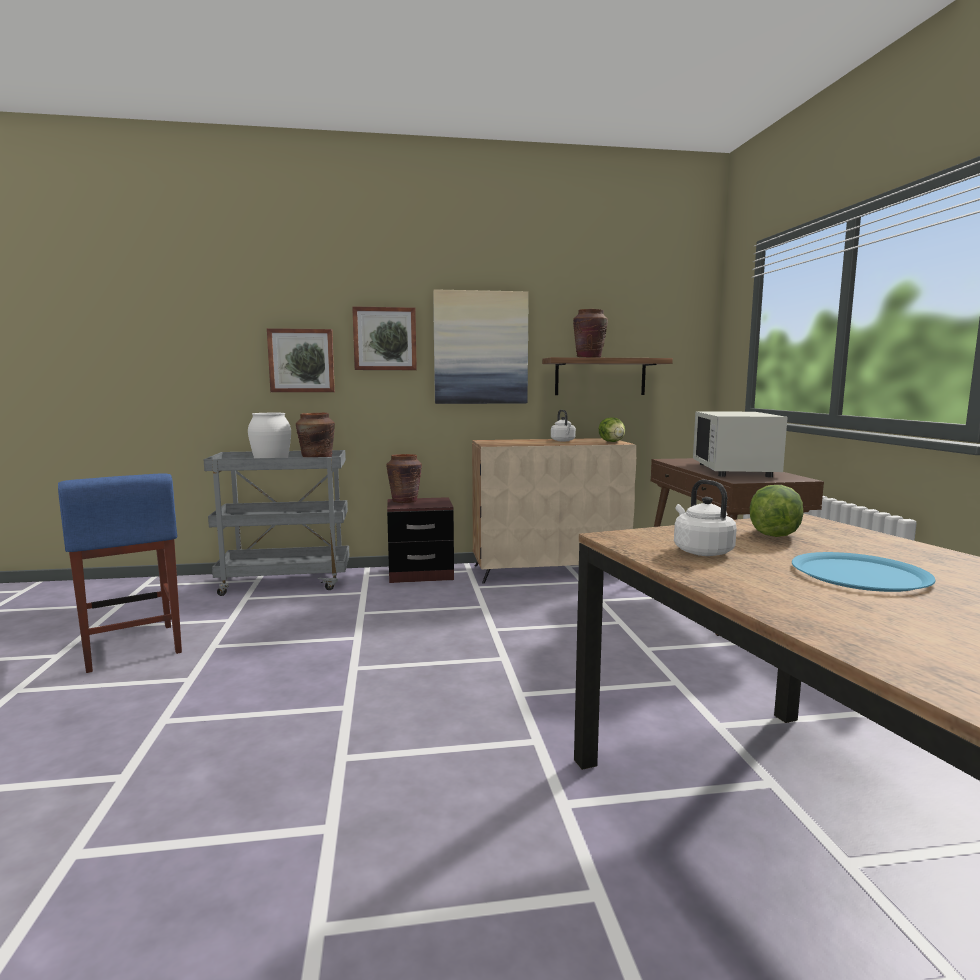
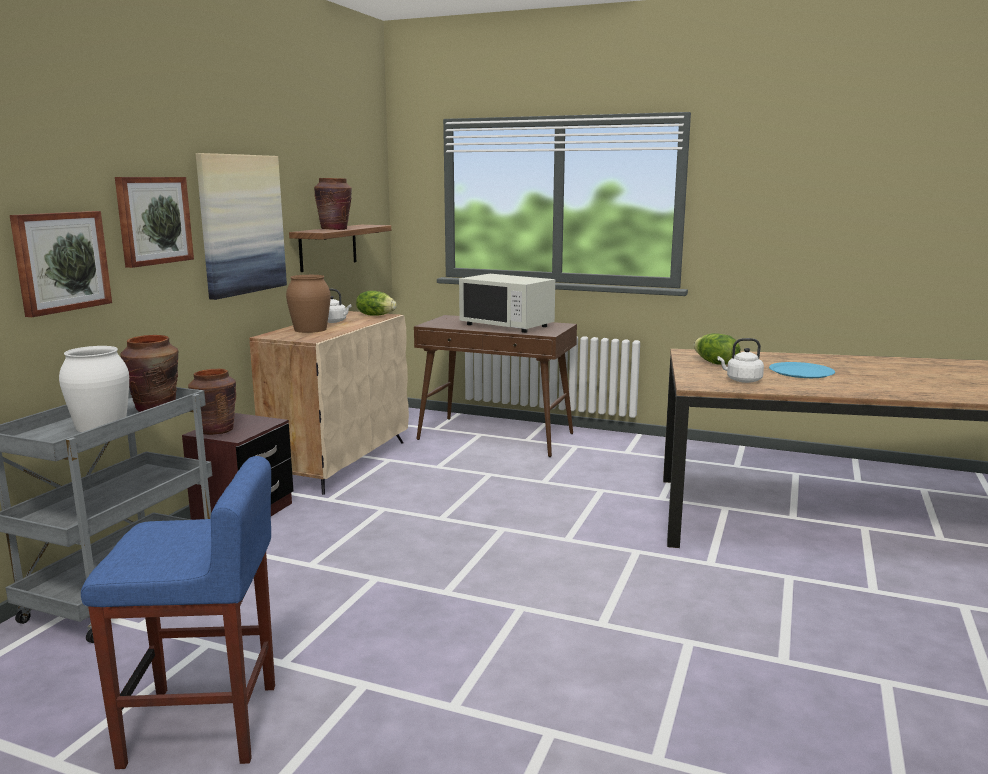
camera: 60 degrees left, 5 degrees up
none -> brown vase [286,275,331,333]

